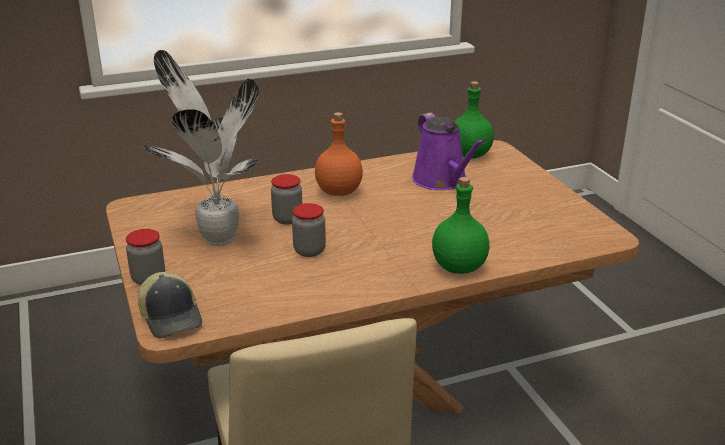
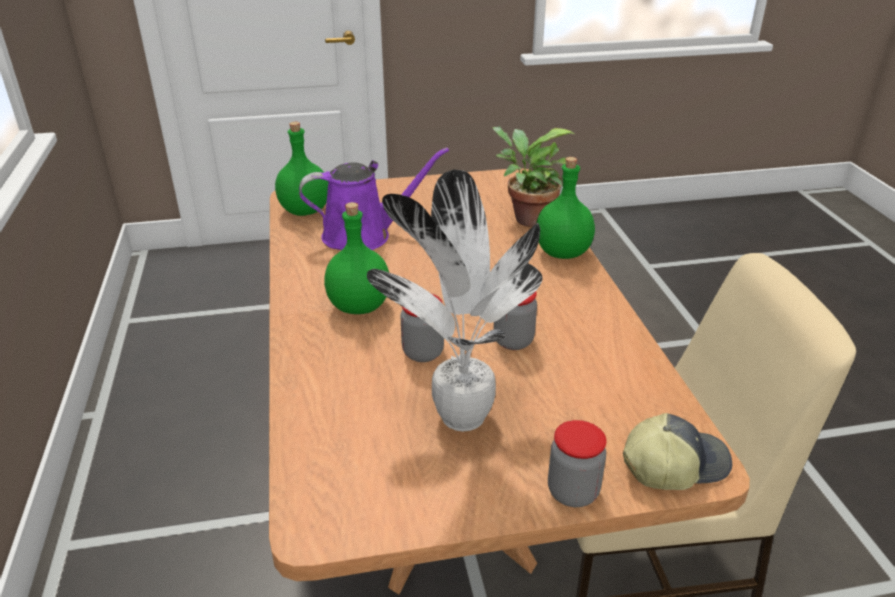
camera: 80 degrees left, 5 degrees up
orange bottle [315,112,363,196] -> green bottle [324,202,389,314]
none -> potted plant [491,126,574,227]

